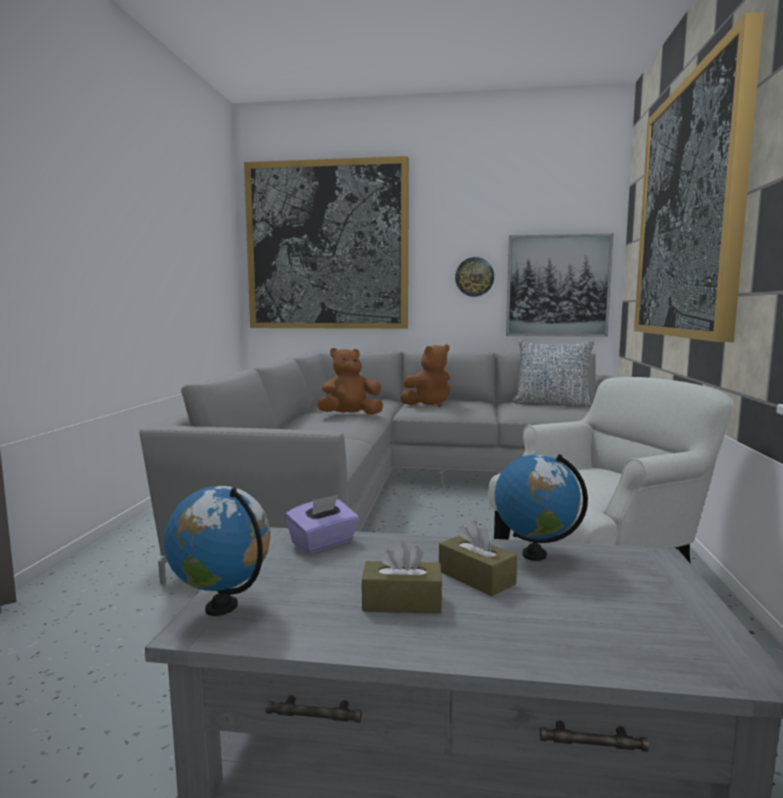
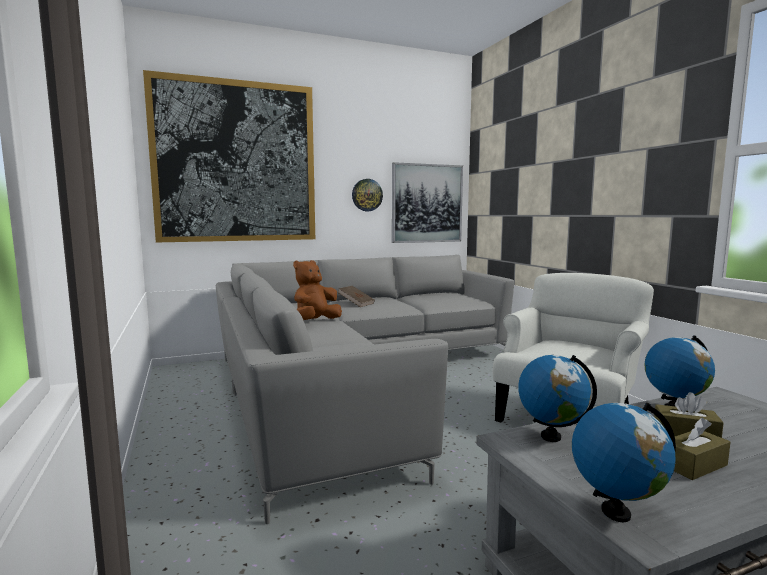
camera: 30 degrees left, 0 degrees up
purple tissue box [285,495,359,553] -> globe [518,355,597,442]
brown plush toy [401,344,450,407] -> brown book [337,286,375,307]
pillow [512,339,595,407] -> none
picture [634,12,764,342] -> none

